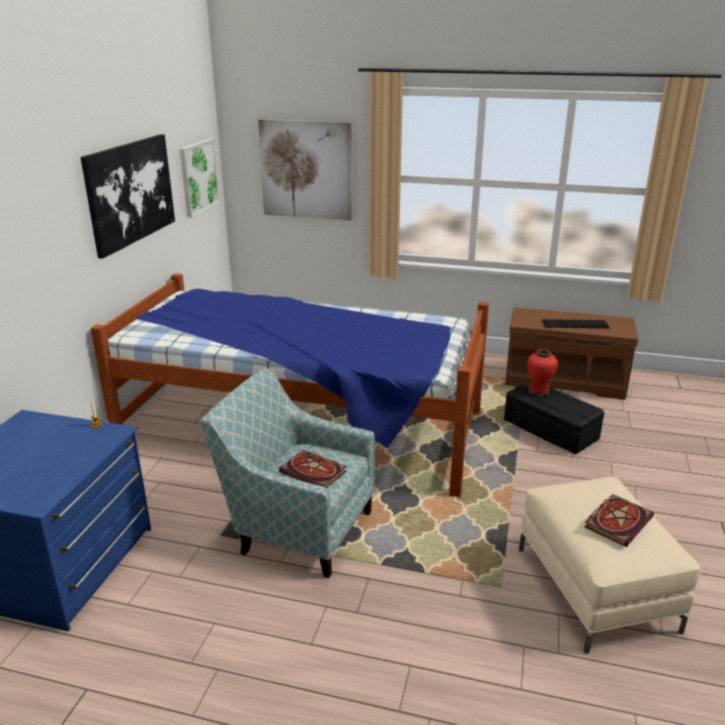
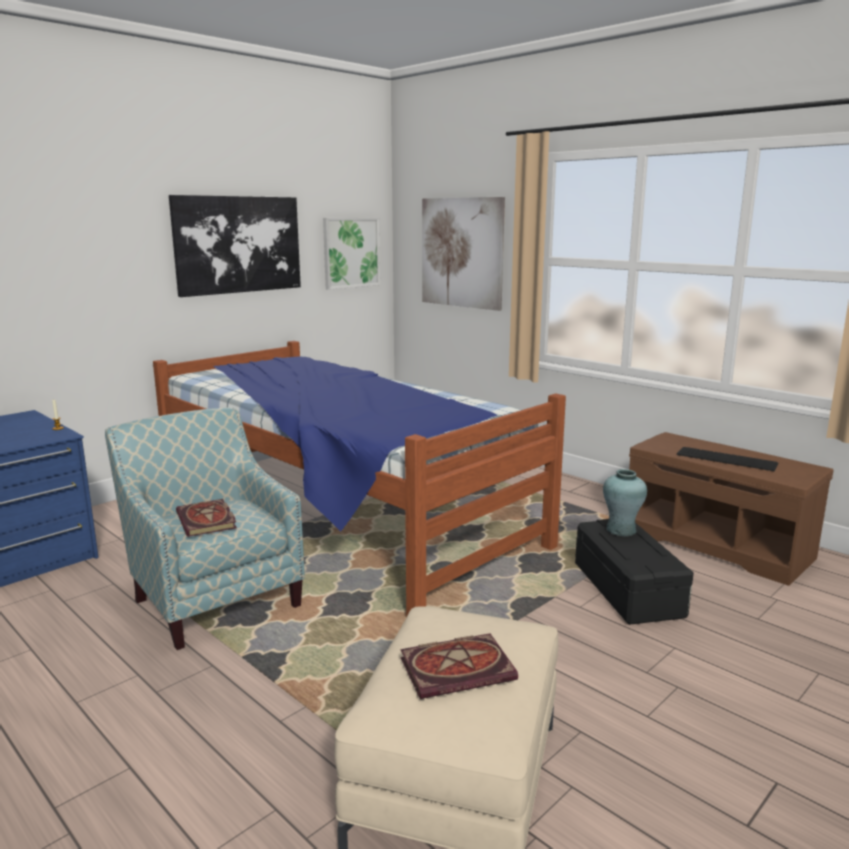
camera: 30 degrees right, 10 degrees down
red vase [527,349,558,396] -> turquoise vase [603,469,647,536]

